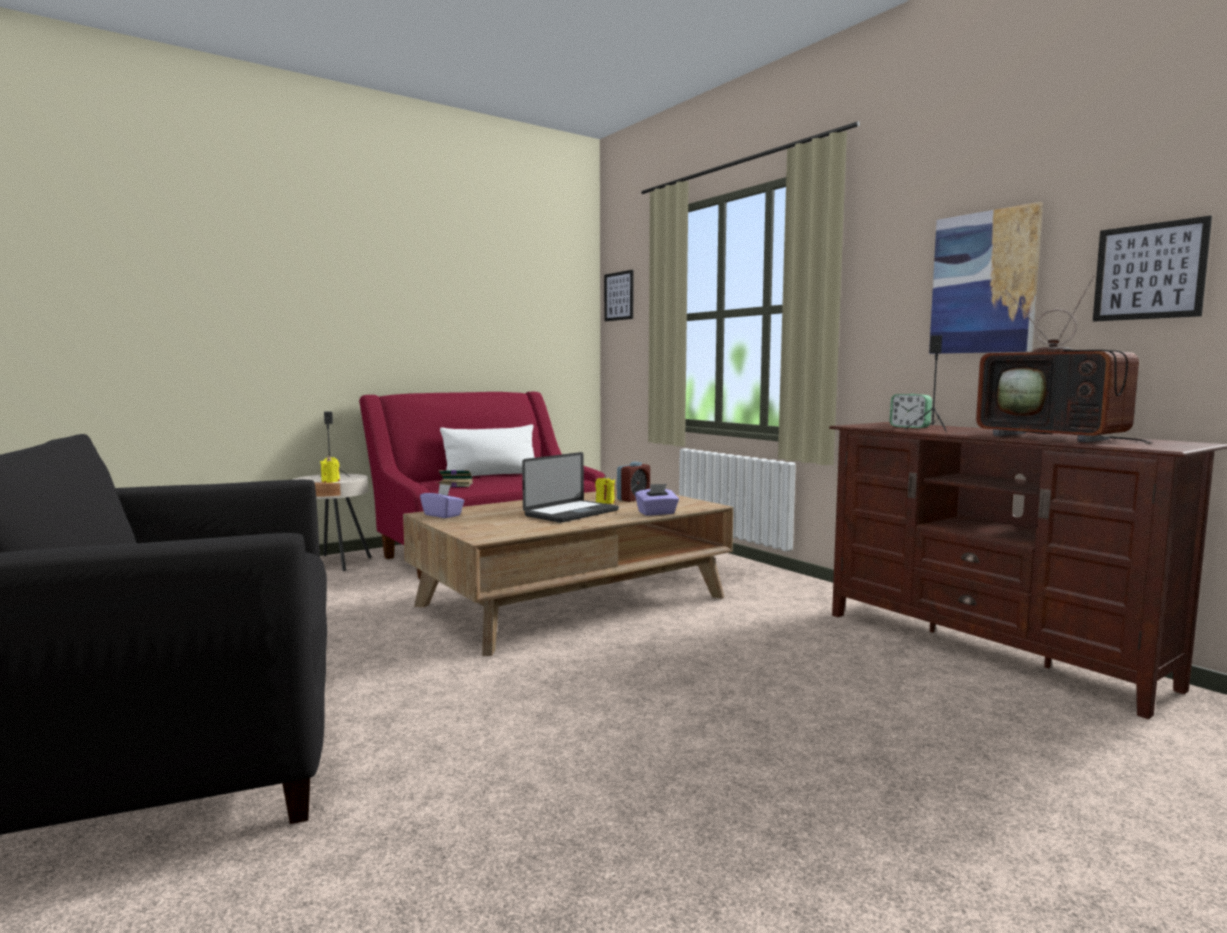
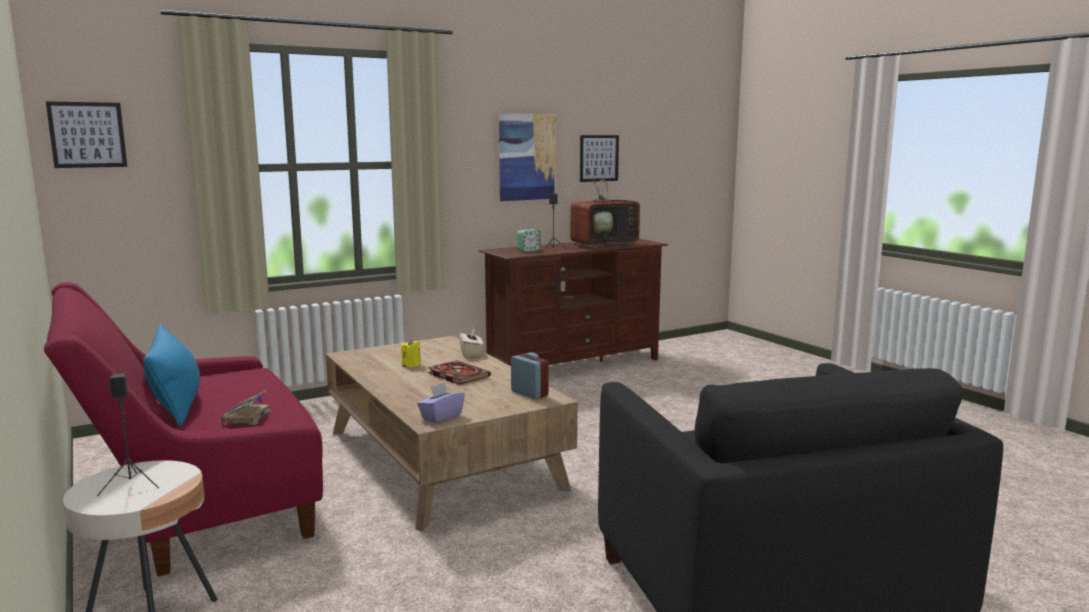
camera: 85 degrees left, 5 degrees up
yellow candle [320,456,340,483] -> none
white pillow [440,424,535,476] -> blue pillow [143,324,200,426]
laptop [522,452,619,523] -> book [427,360,491,385]
alarm clock [617,462,650,502] -> alarm clock moved to [511,352,548,399]
purple tissue box [635,484,679,516] -> beige tissue box [459,328,483,357]

